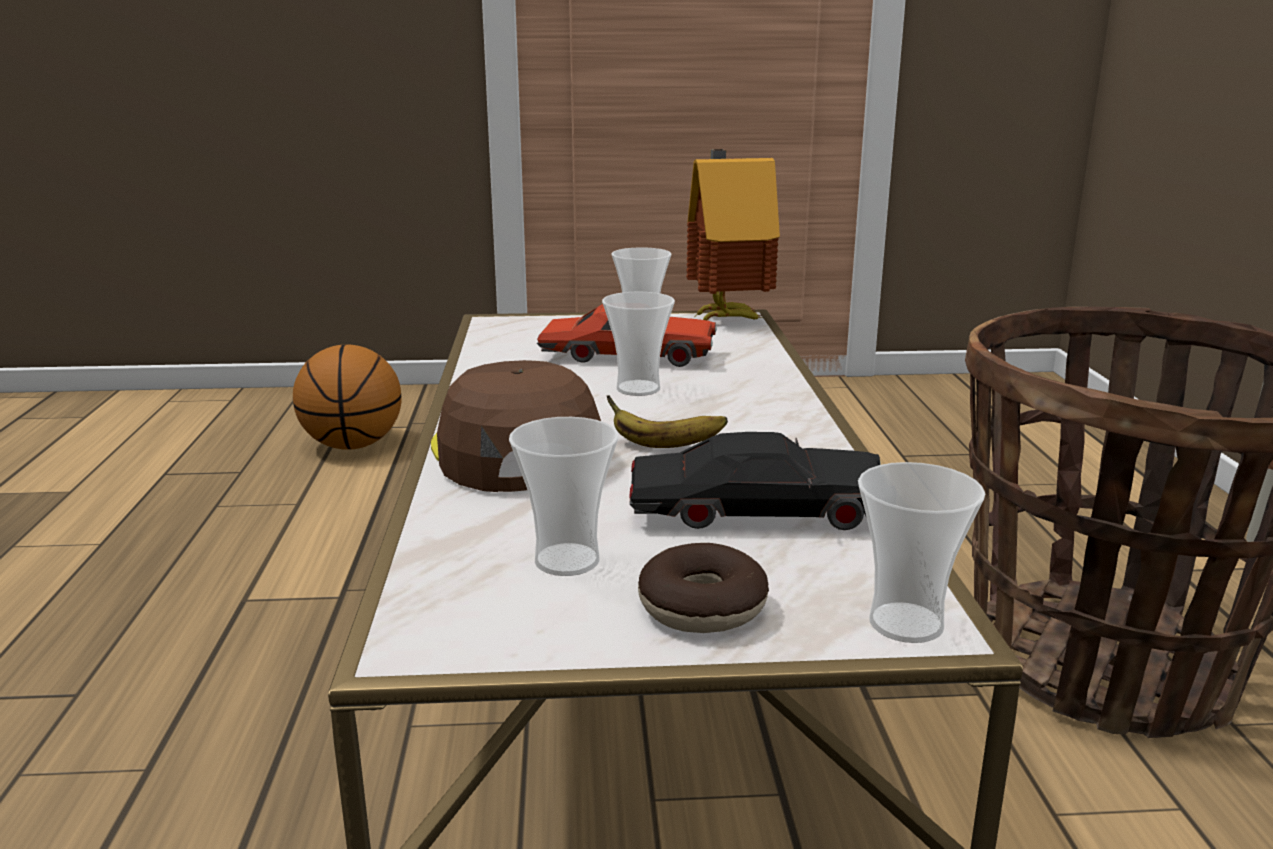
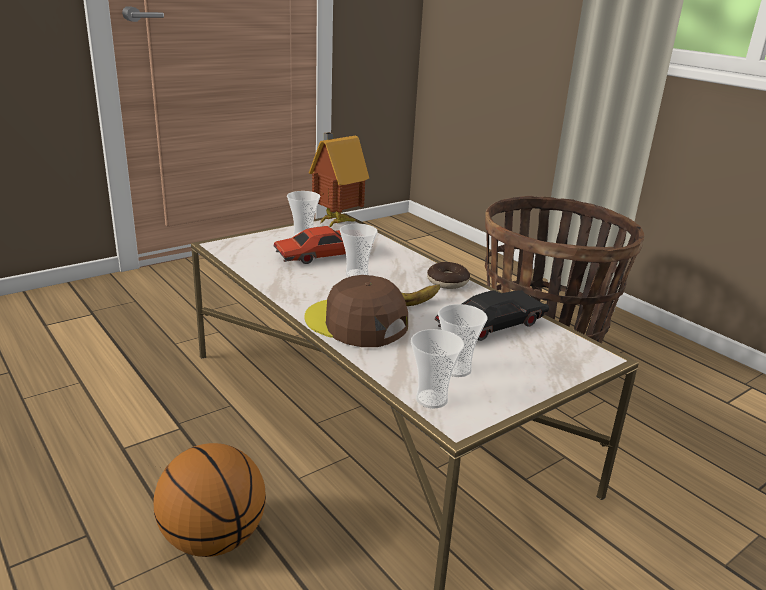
camera: 35 degrees left, 5 degrees up
basketball [293,344,401,450] -> basketball moved to [154,443,266,557]
donut [638,543,769,633] -> donut moved to [427,262,470,289]
cup [858,462,985,643] -> cup moved to [411,329,464,408]

